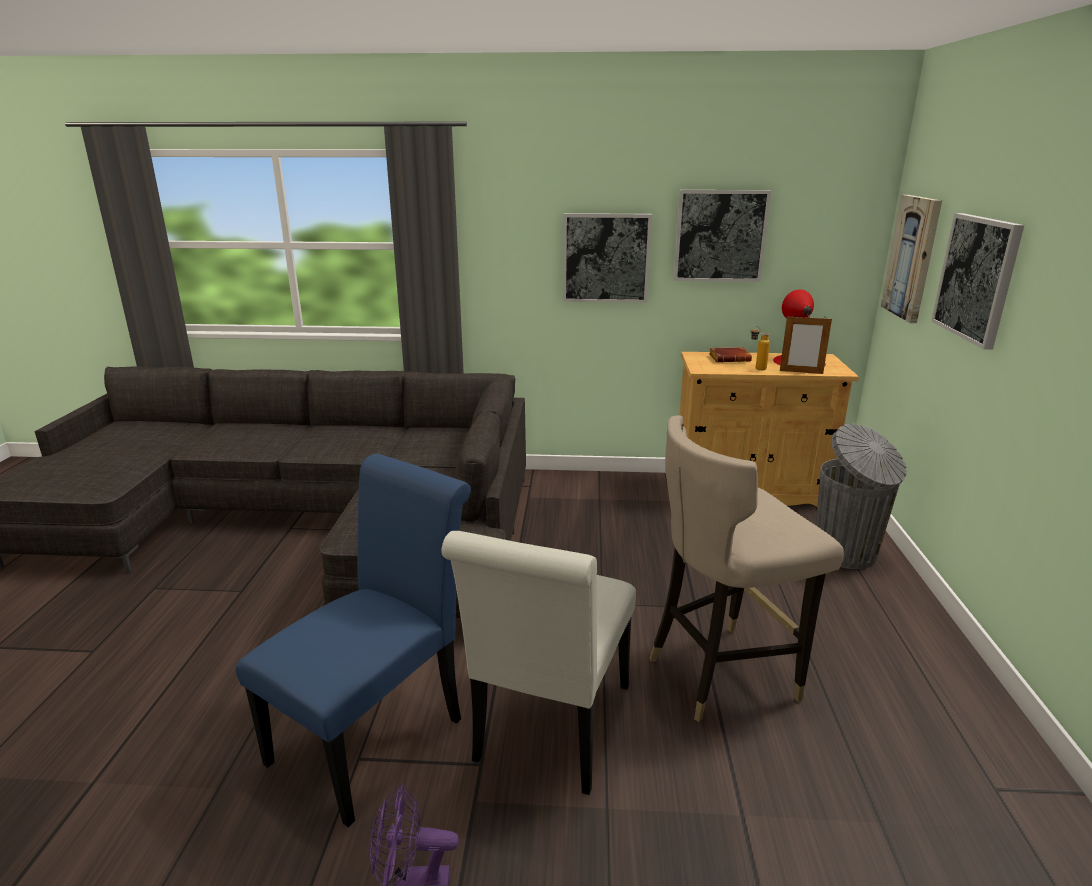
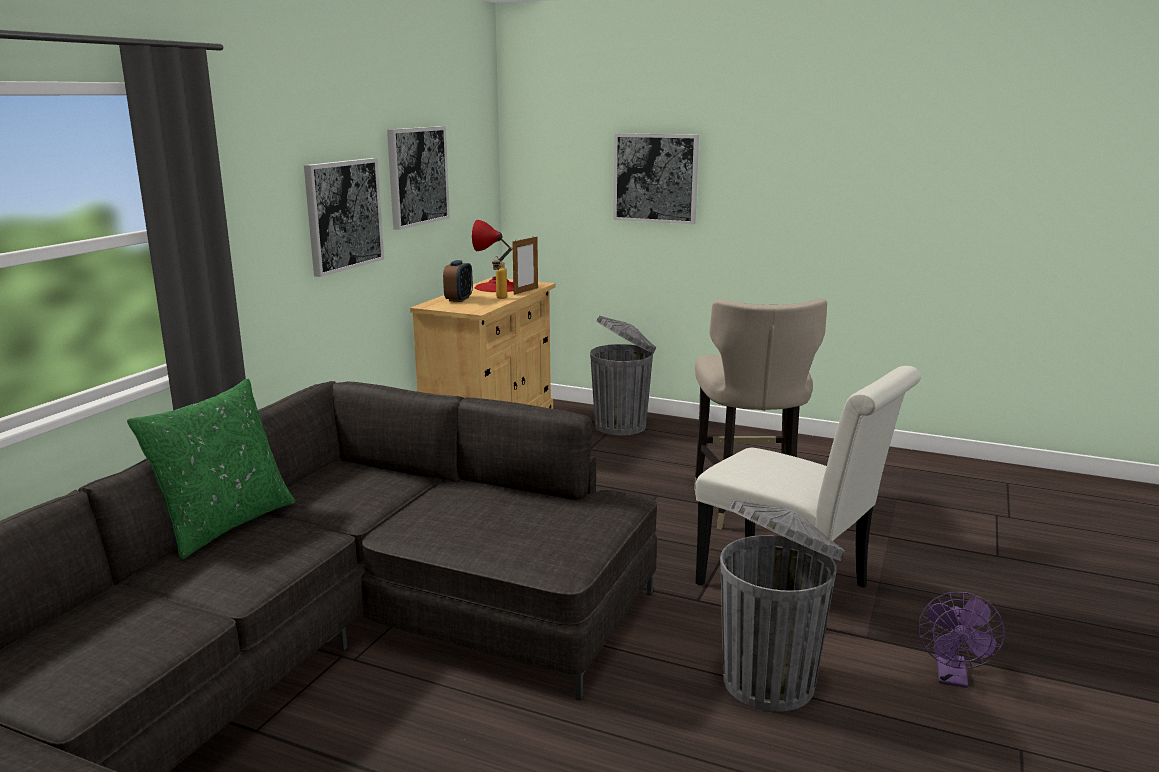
camera: 70 degrees left, 5 degrees down
blue chair [235,454,471,827] -> grey trash can [720,499,845,712]
brown book [709,347,752,362] -> alarm clock [443,260,473,302]
picture [881,195,942,323] -> none
none -> green pillow [127,378,296,559]

